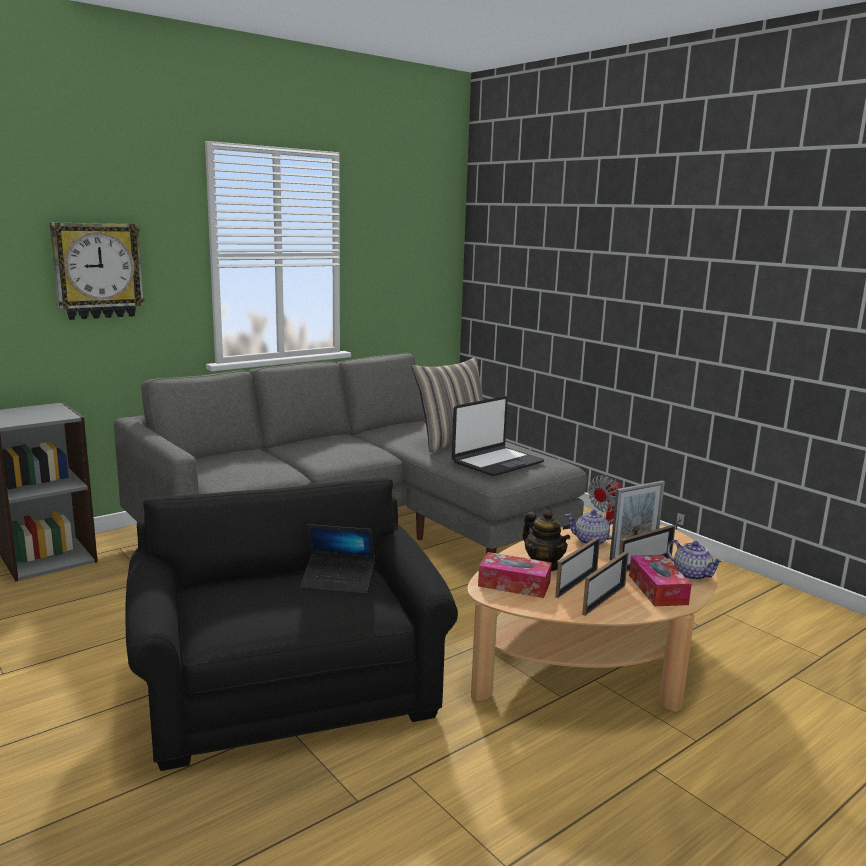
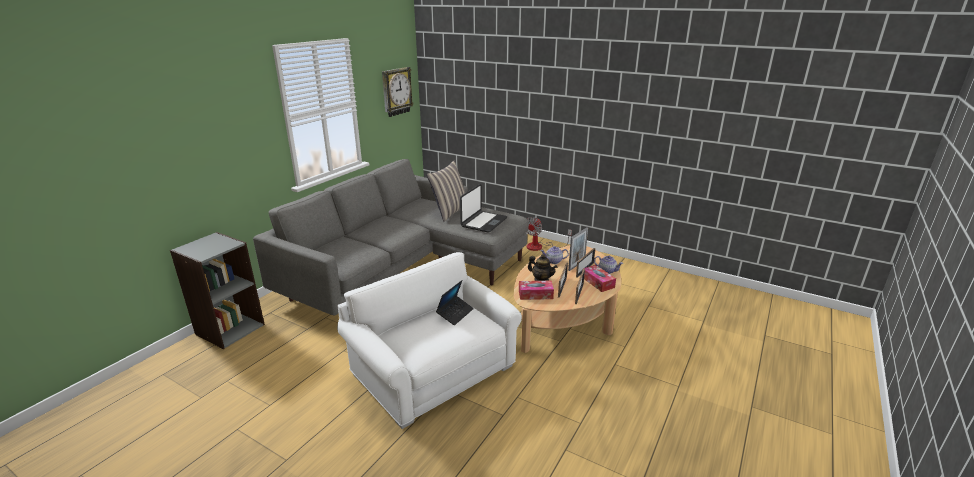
camera: 20 degrees left, 10 degrees up
wall clock [50,222,145,320] -> wall clock moved to [382,67,414,117]
black armchair [126,478,458,771] -> white armchair [337,252,522,429]
laptop [300,524,375,594] -> laptop turned 45 degrees counterclockwise [436,280,474,325]

